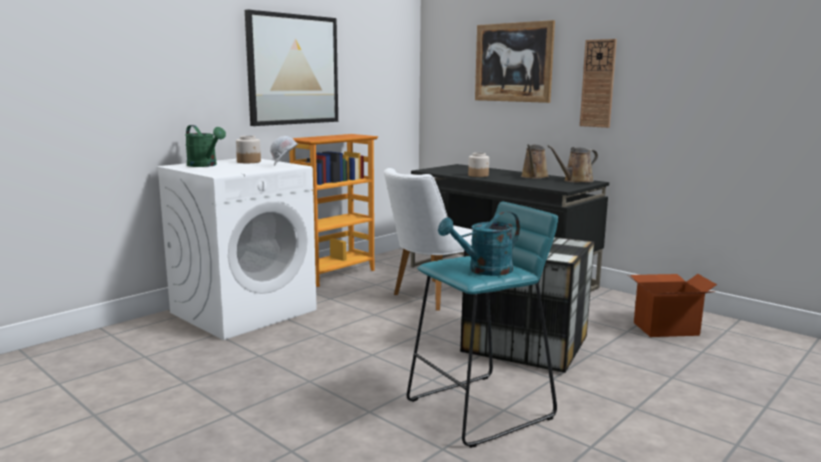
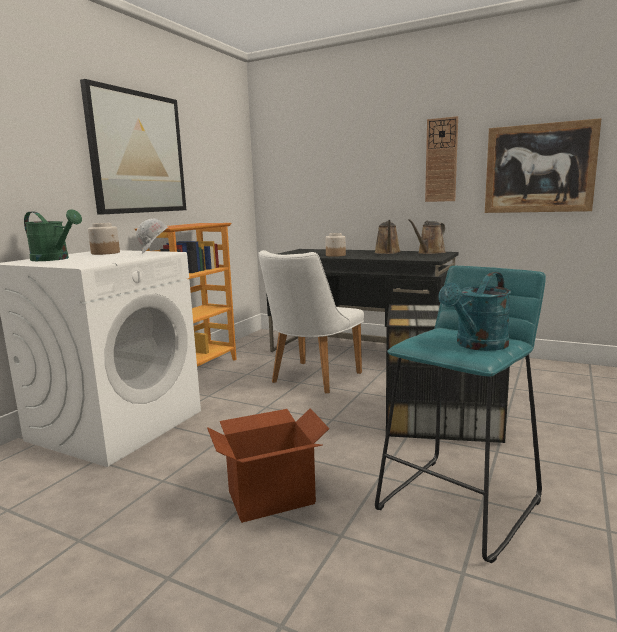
camera: 15 degrees left, 0 degrees up
picture [475,20,555,103] -> picture moved to [485,118,602,213]
cardboard box [628,274,717,337] -> cardboard box moved to [207,408,330,523]

